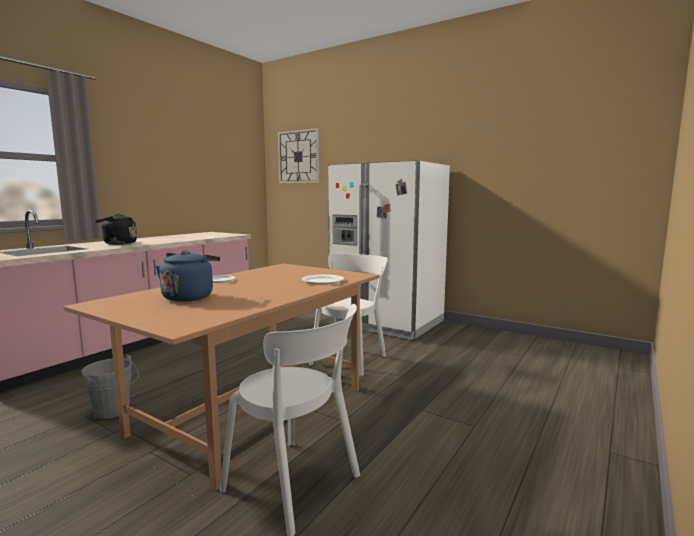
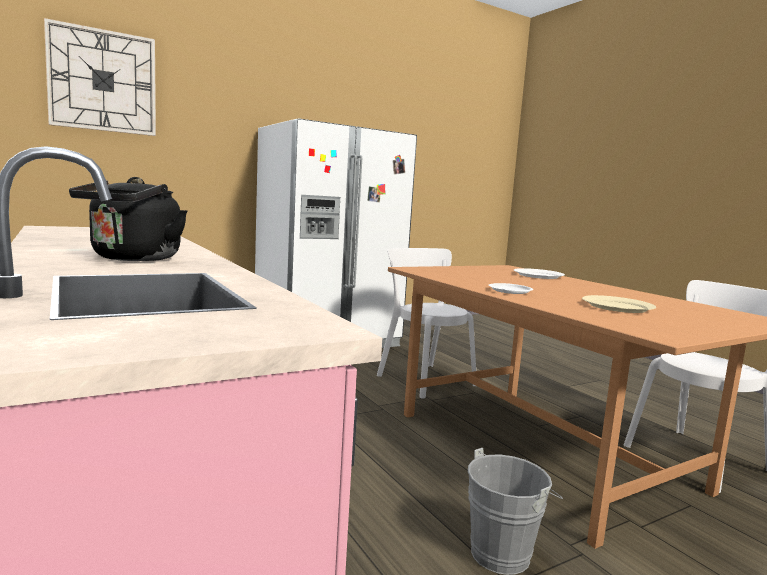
camera: 65 degrees left, 0 degrees up
blue kettle [156,250,220,302] -> beige plate [582,295,656,313]

